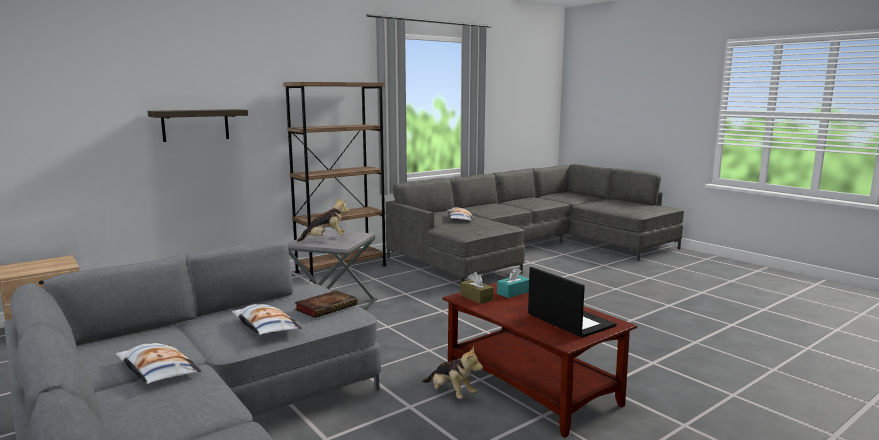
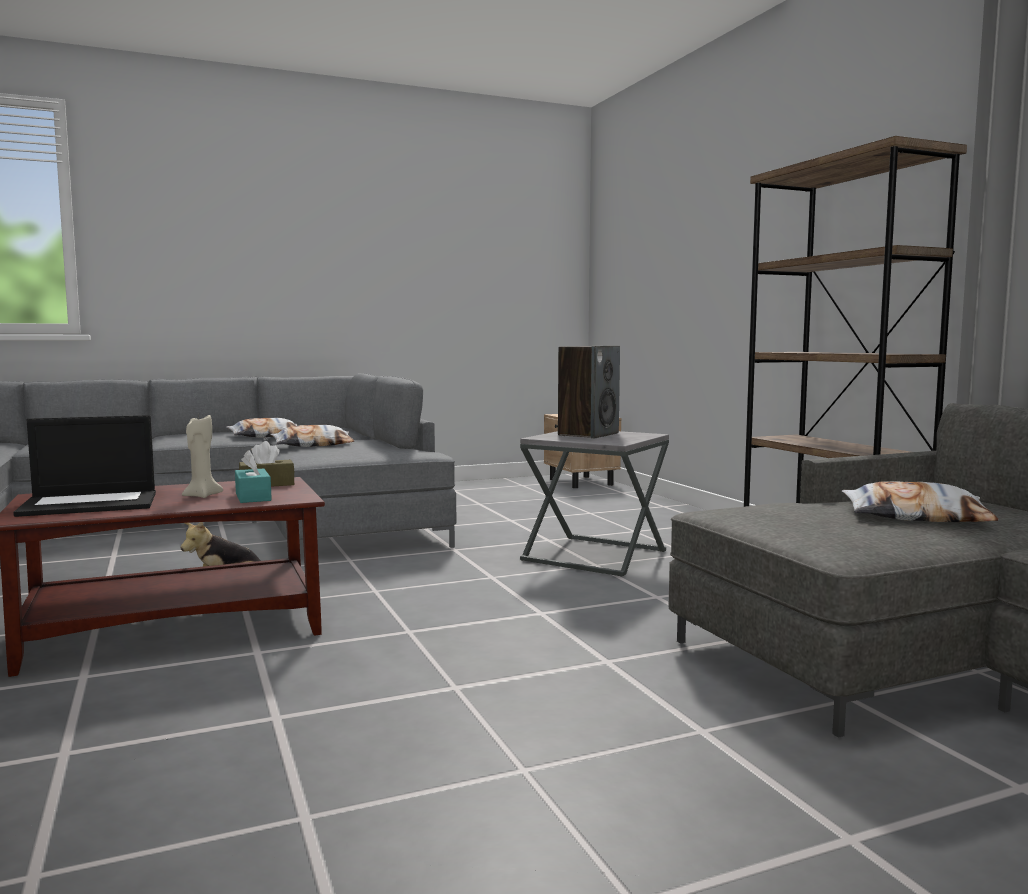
camera: 105 degrees right, 5 degrees down
shelf [148,109,248,142] -> none
book [294,291,358,318] -> none
plush toy [297,198,349,242] -> speaker [558,346,620,439]
none -> beige candle [182,415,223,498]

